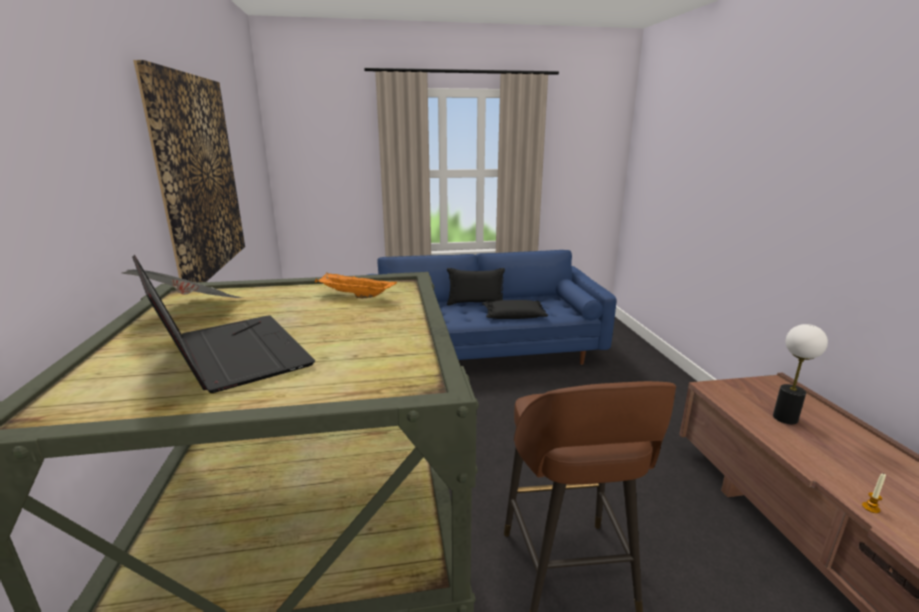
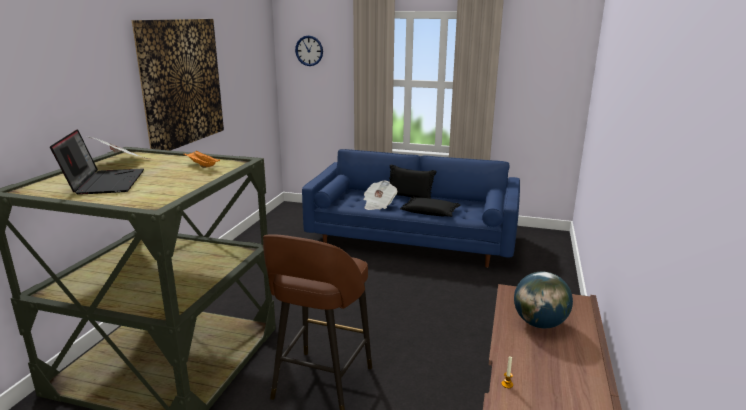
camera: 25 degrees right, 0 degrees up
table lamp [773,324,828,424] -> globe [514,272,573,328]
none -> wall clock [295,35,323,66]
none -> newspaper [363,181,397,210]

